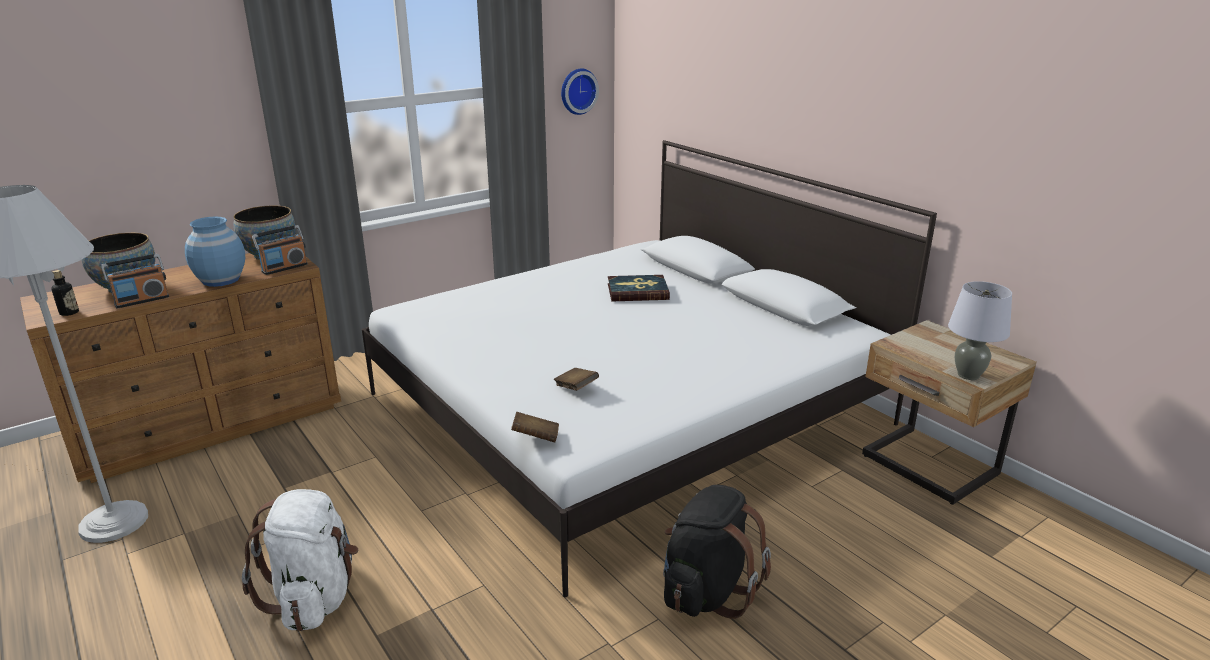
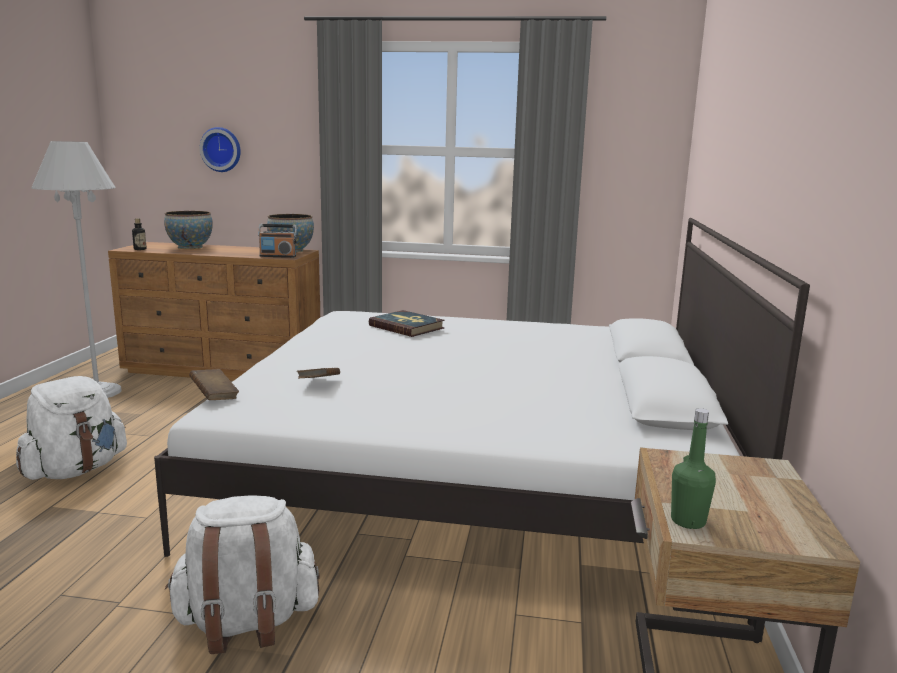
camera: 45 degrees right, 10 degrees down
radio [101,254,169,308] -> none
blue vase [185,216,245,287] -> none
wall clock [561,69,599,115] -> wall clock moved to [200,127,241,172]
book [608,275,670,302] -> book moved to [369,310,445,337]
black backpack [663,485,771,619] -> white backpack [165,495,320,654]
grey table lamp [948,281,1012,380] -> green bottle [671,408,716,529]

